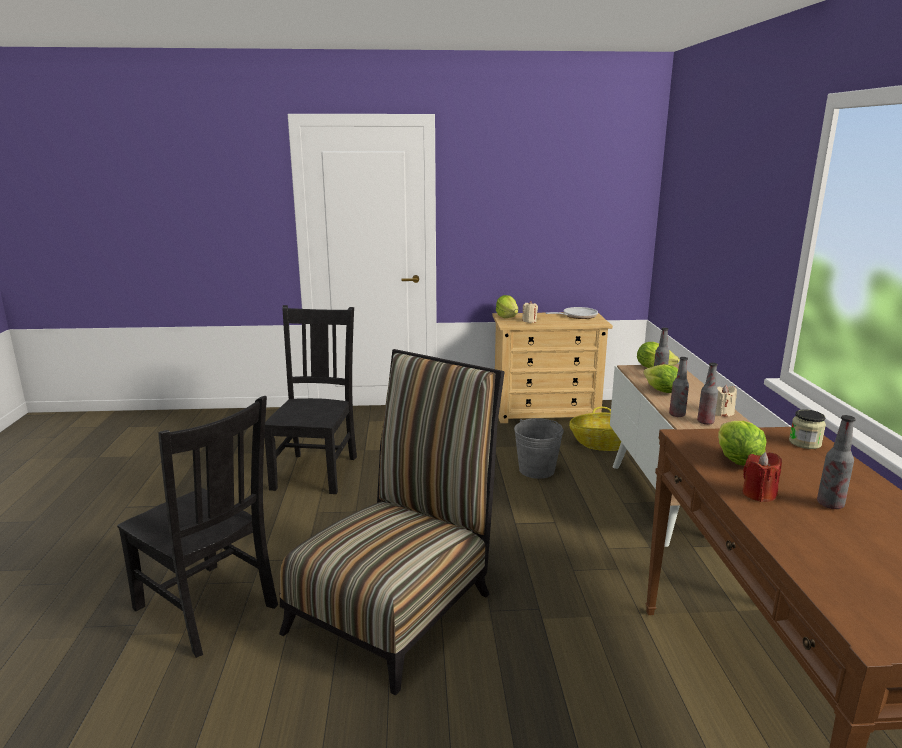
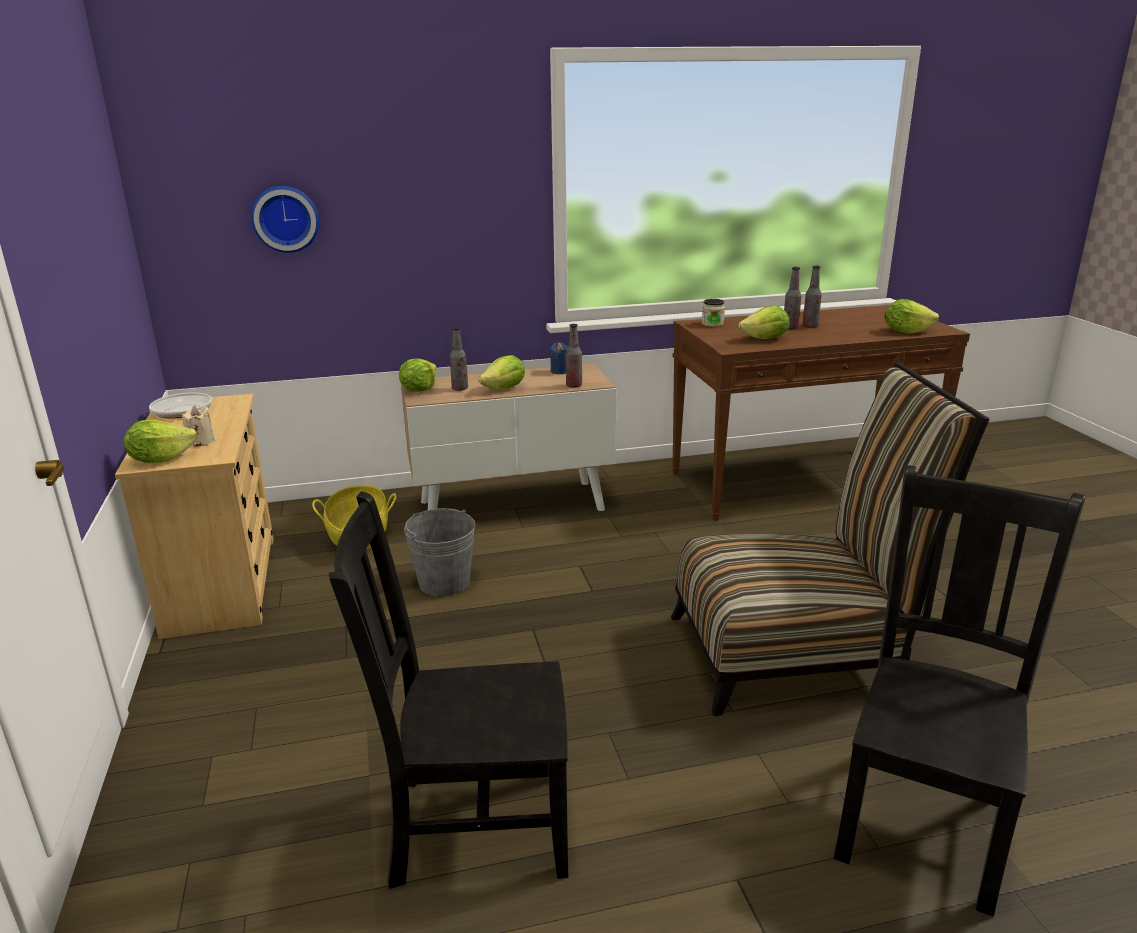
camera: 100 degrees left, 5 degrees up
chair [279,349,505,695] -> chair turned 150 degrees clockwise [671,362,990,716]
bottle [697,363,718,425] -> bottle moved to [784,267,802,329]
beige candle [715,385,737,416] -> blue candle [549,342,568,374]
red candle [743,452,782,502] -> none
none -> wall clock [251,186,319,253]
none -> lettuce [885,299,939,334]

